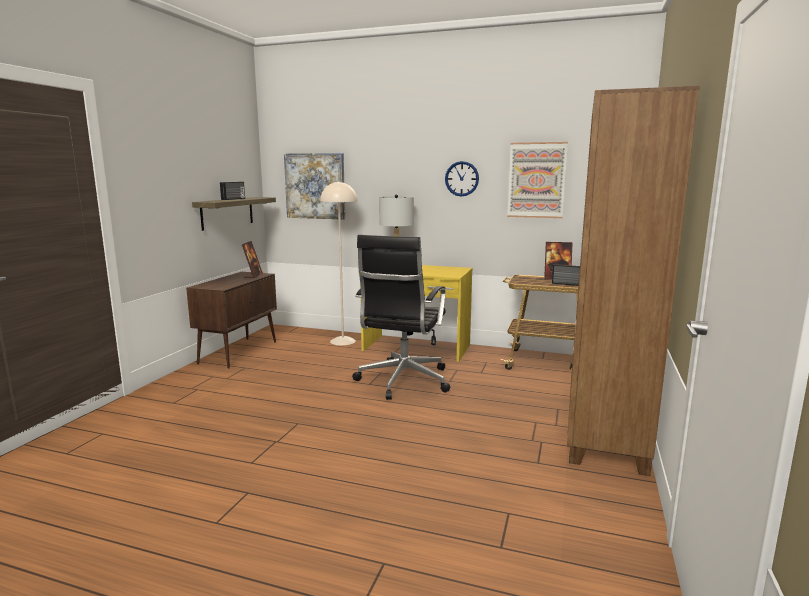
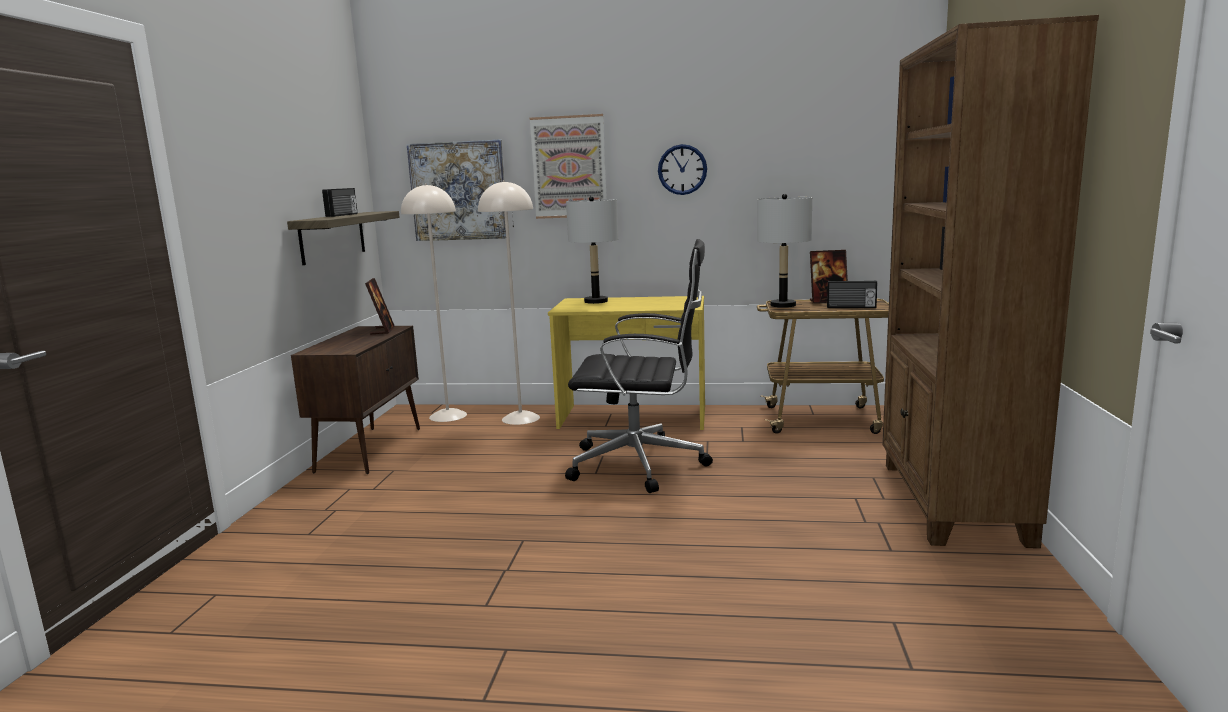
camera: 10 degrees left, 0 degrees up
black office chair [352,235,450,400] -> black office chair turned 90 degrees counterclockwise [565,239,713,493]
picture [507,142,568,218] -> picture moved to [530,114,607,219]
none -> beige floor lamp [401,184,467,422]
none -> grey table lamp [757,194,812,308]

